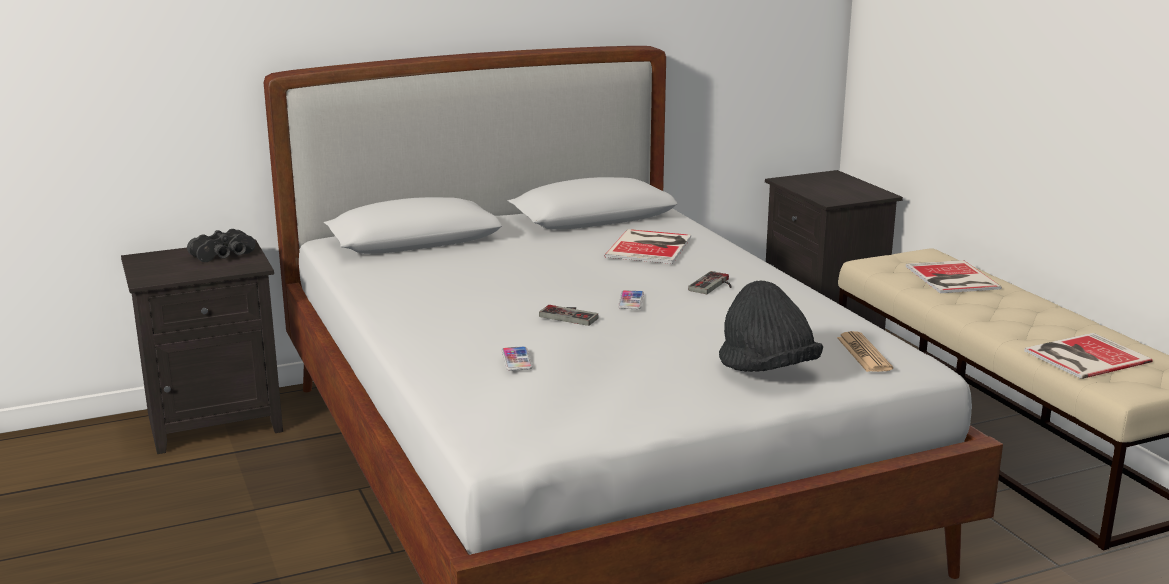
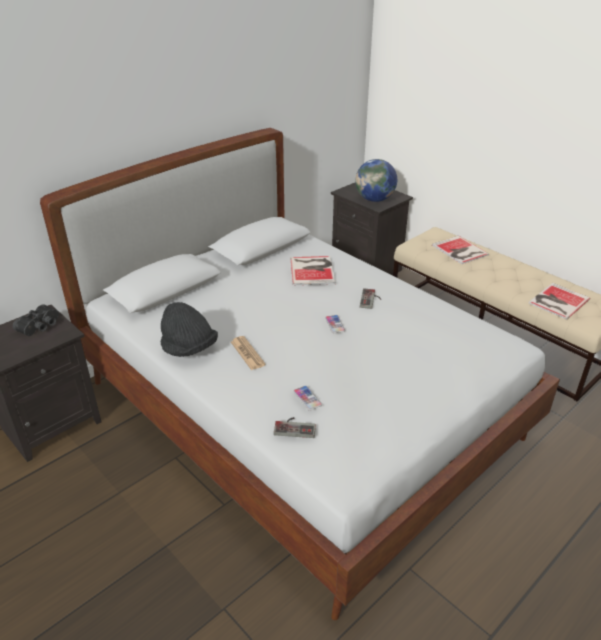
camera: 20 degrees left, 15 degrees up
game controller [539,305,598,326] -> game controller moved to [274,417,316,438]
black hat [719,280,823,372] -> black hat moved to [160,302,218,357]
newspaper [837,331,893,372] -> newspaper moved to [231,336,266,370]
none -> globe [355,159,397,202]

